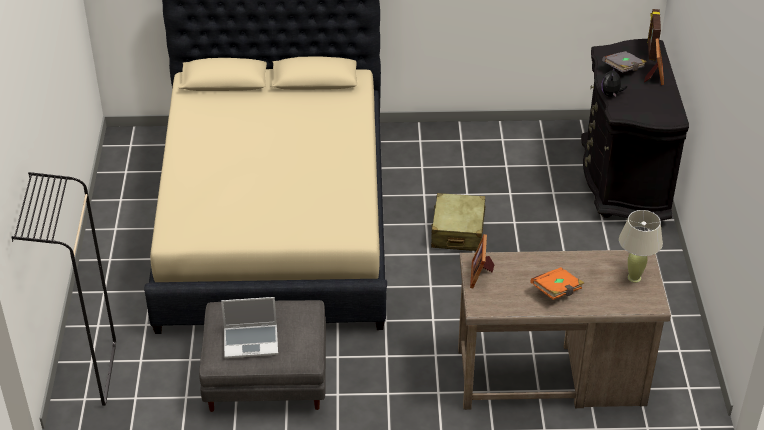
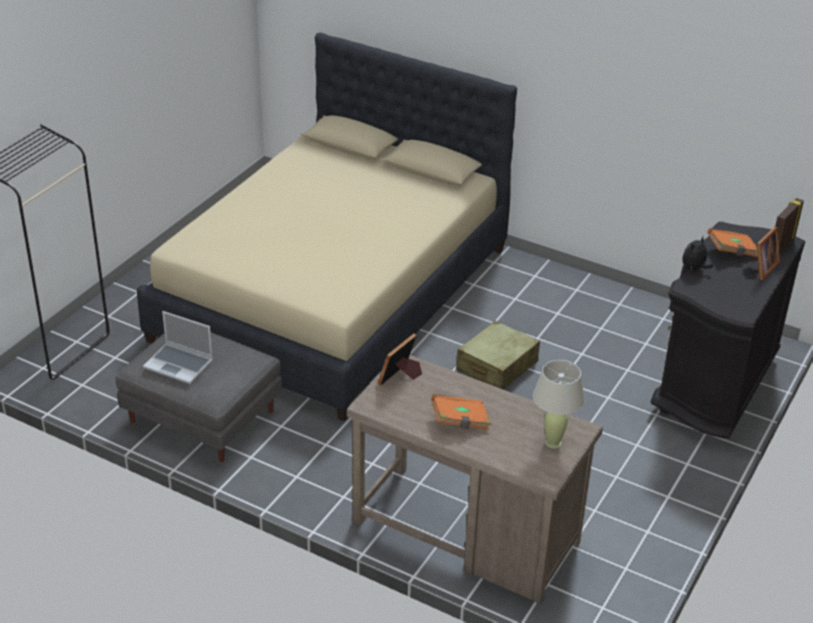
camera: 30 degrees right, 5 degrees down
grey book [602,51,647,73] -> orange book [707,228,758,257]

